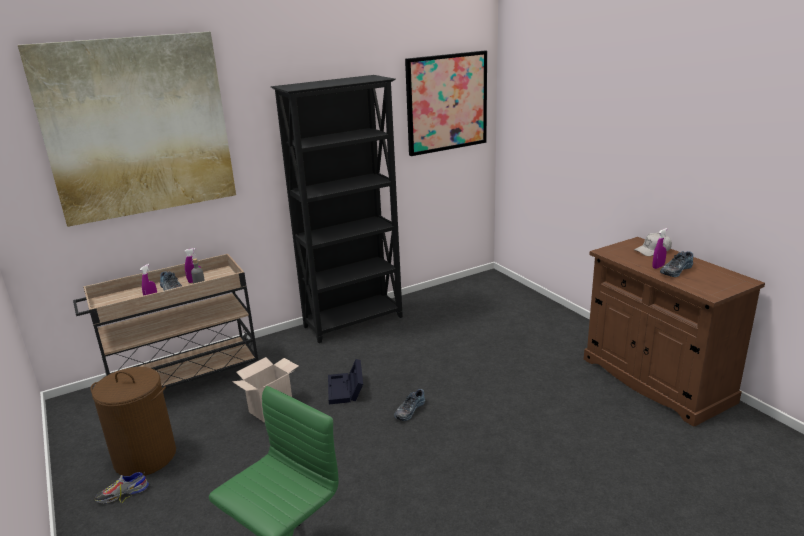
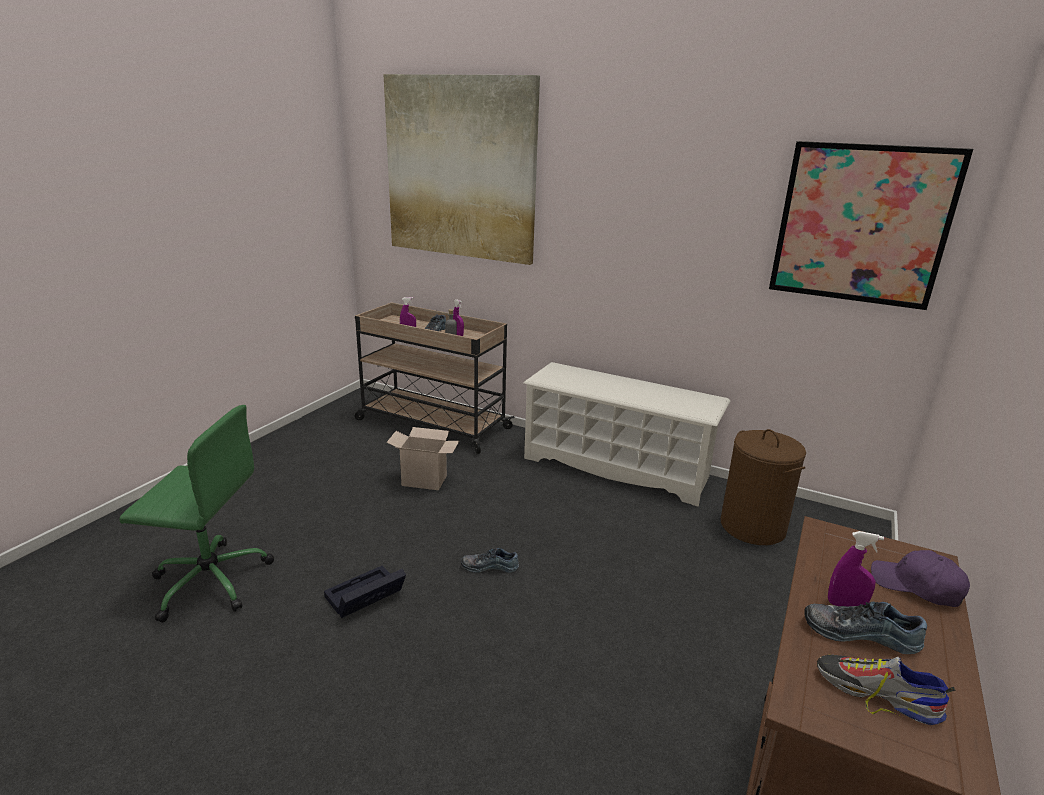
camera: 55 degrees right, 0 degrees up
brown laundry basket [90,367,176,476] -> brown laundry basket moved to [721,429,806,545]
shoe [95,472,149,503] -> shoe moved to [817,655,955,725]
black bookcase [271,75,403,343] -> white shoe rack [523,362,730,506]
black storage box [328,359,363,405] -> black storage box moved to [324,566,406,618]
white cap [634,233,672,256] -> purple cap [871,550,970,607]

